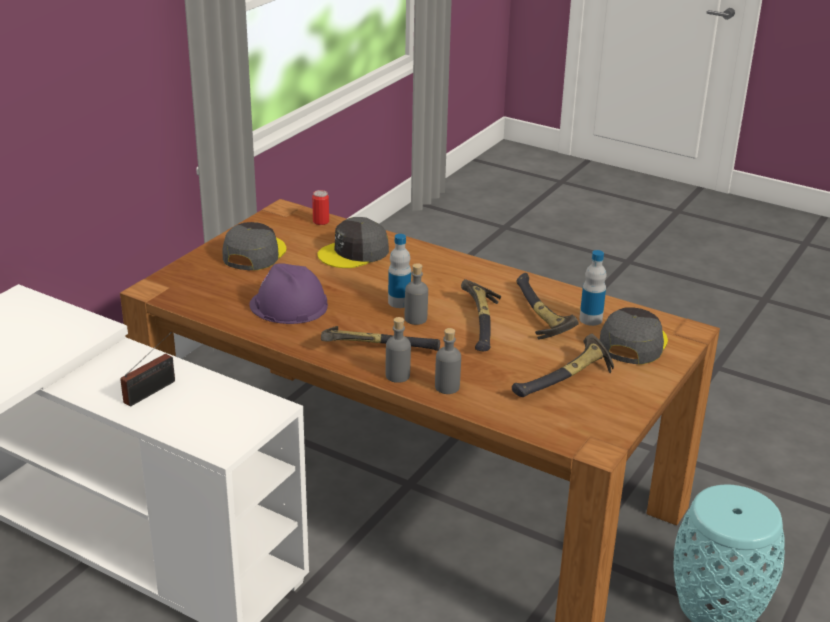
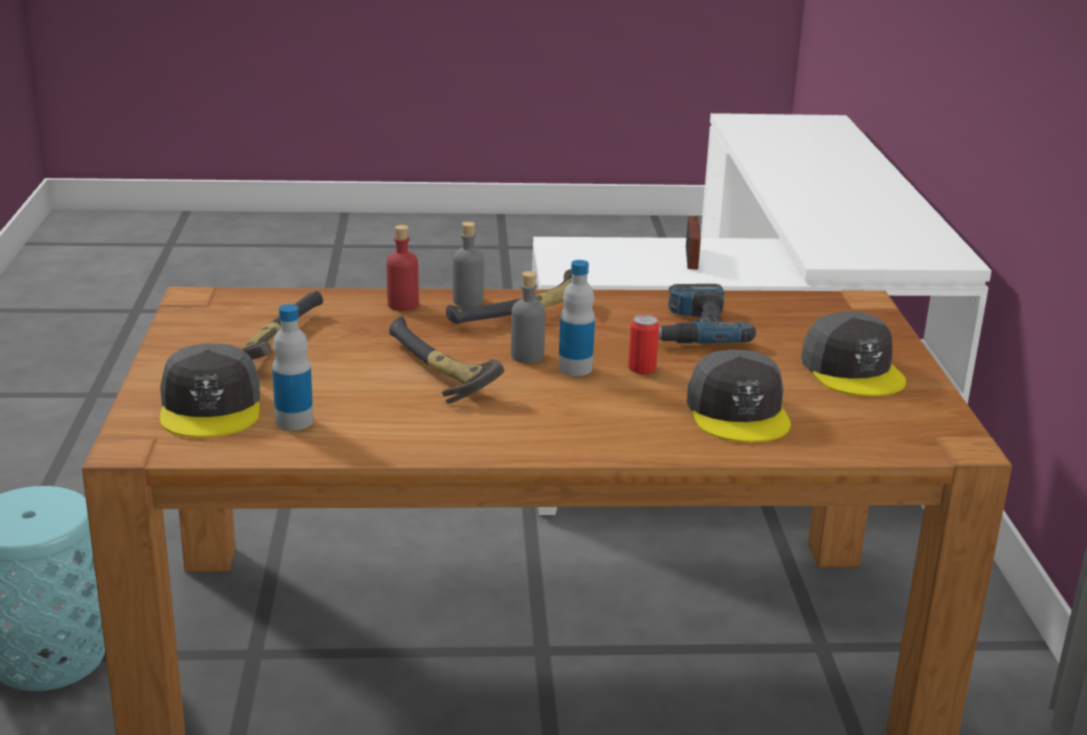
camera: 145 degrees right, 5 degrees down
purple hard hat [249,263,328,324] -> power drill [658,284,756,344]
can [312,190,329,225] -> can moved to [628,314,659,374]
grey cap [317,217,389,268] -> grey cap turned 150 degrees clockwise [687,349,791,442]
grey bottle [435,328,461,394] -> red bottle [387,225,419,311]
hammer [516,273,579,340] -> none

